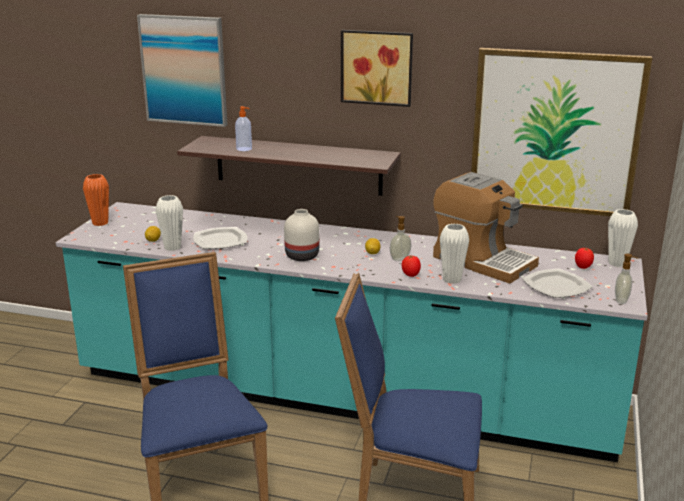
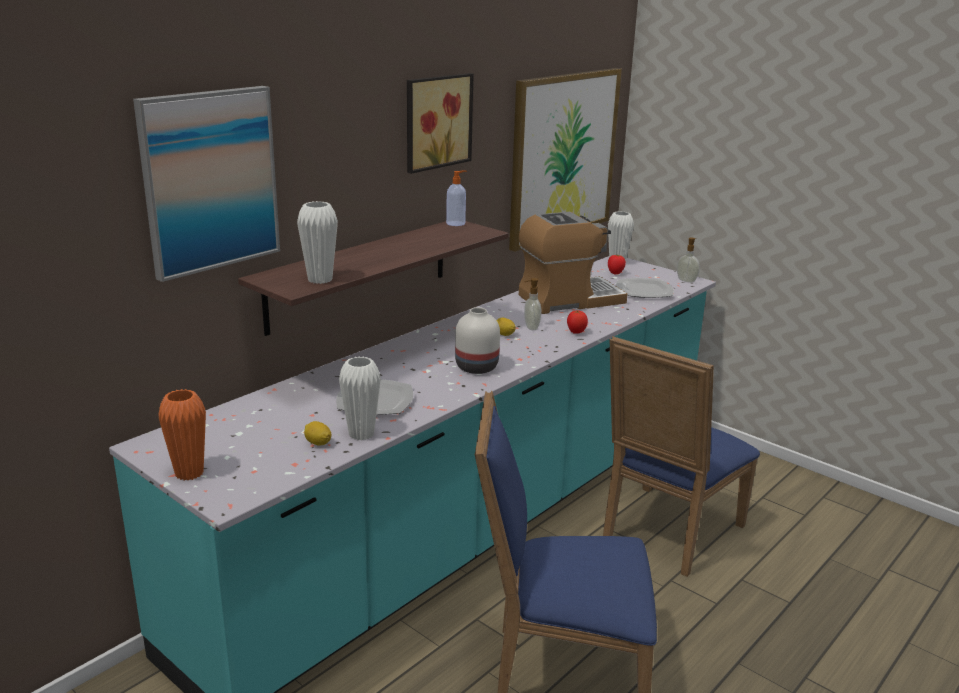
camera: 65 degrees left, 0 degrees up
soap dispenser [235,106,252,151] -> soap dispenser moved to [446,170,467,226]
white vase [440,224,469,284] -> white vase moved to [297,201,338,284]

